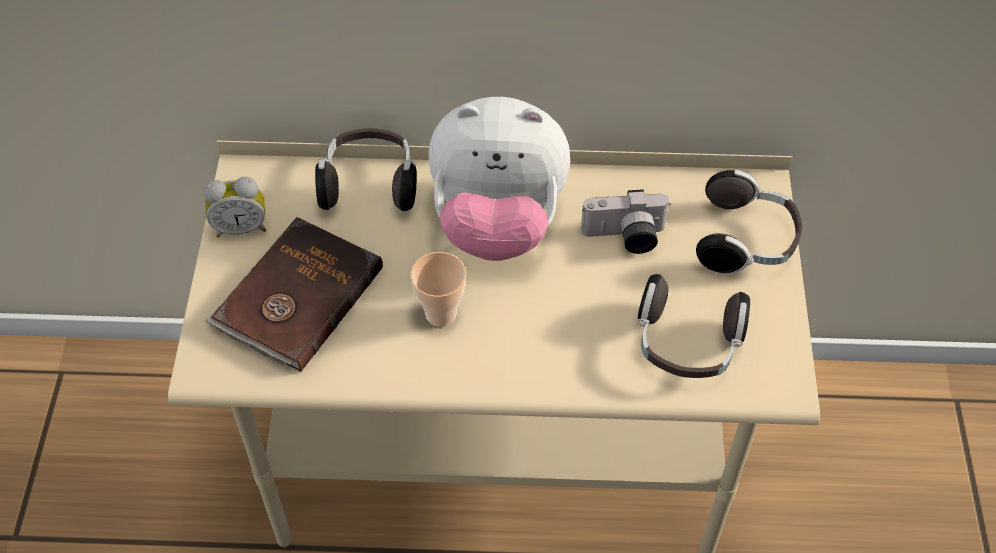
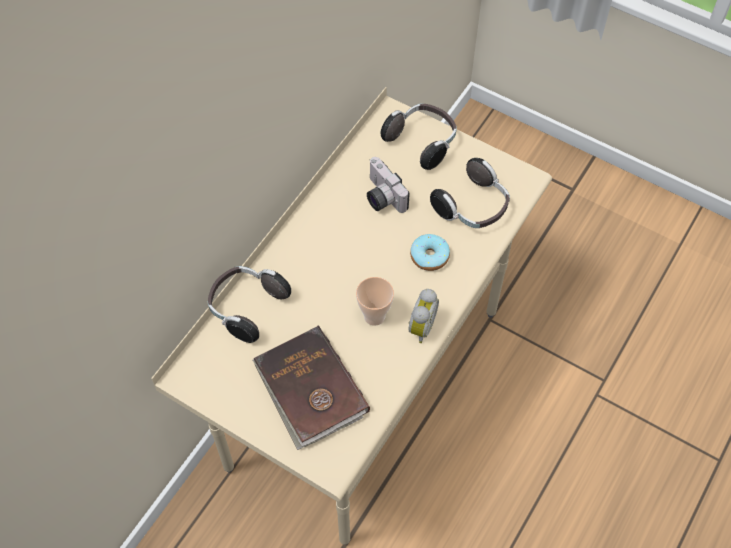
camera: 60 degrees left, 5 degrees up
alarm clock [203,177,266,238] -> alarm clock moved to [408,289,439,343]
plush toy [429,97,570,261] -> none
camera [581,189,671,254] -> camera turned 120 degrees clockwise [367,157,410,213]
none -> donut [410,234,450,271]

